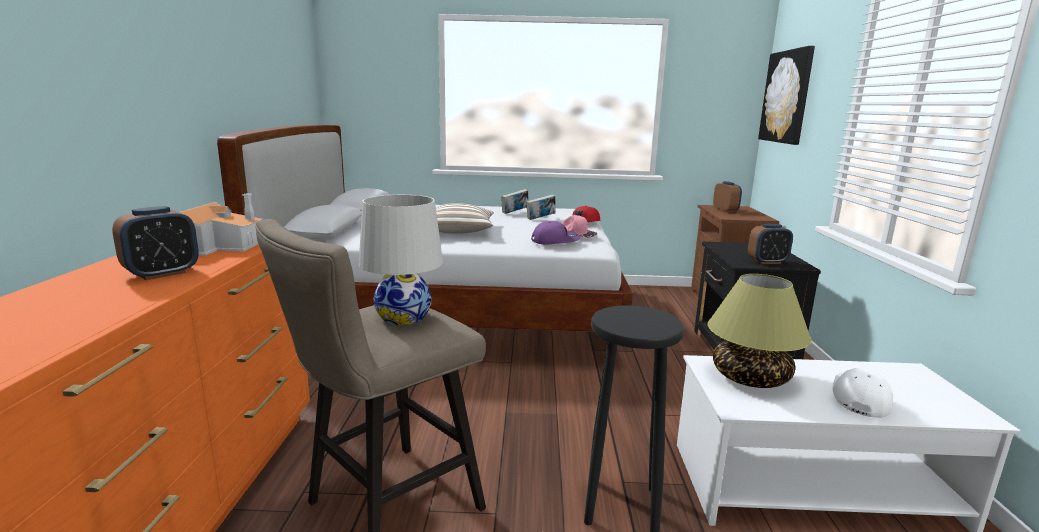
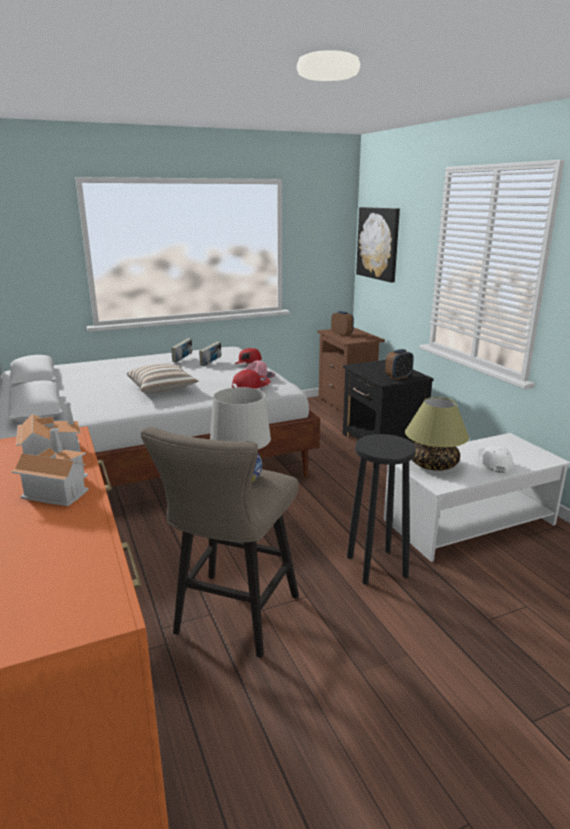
camera: 25 degrees left, 5 degrees up
alarm clock [112,206,199,280] -> toy house [11,428,89,506]
purple cap [531,221,580,245] -> red cap [232,370,271,389]

